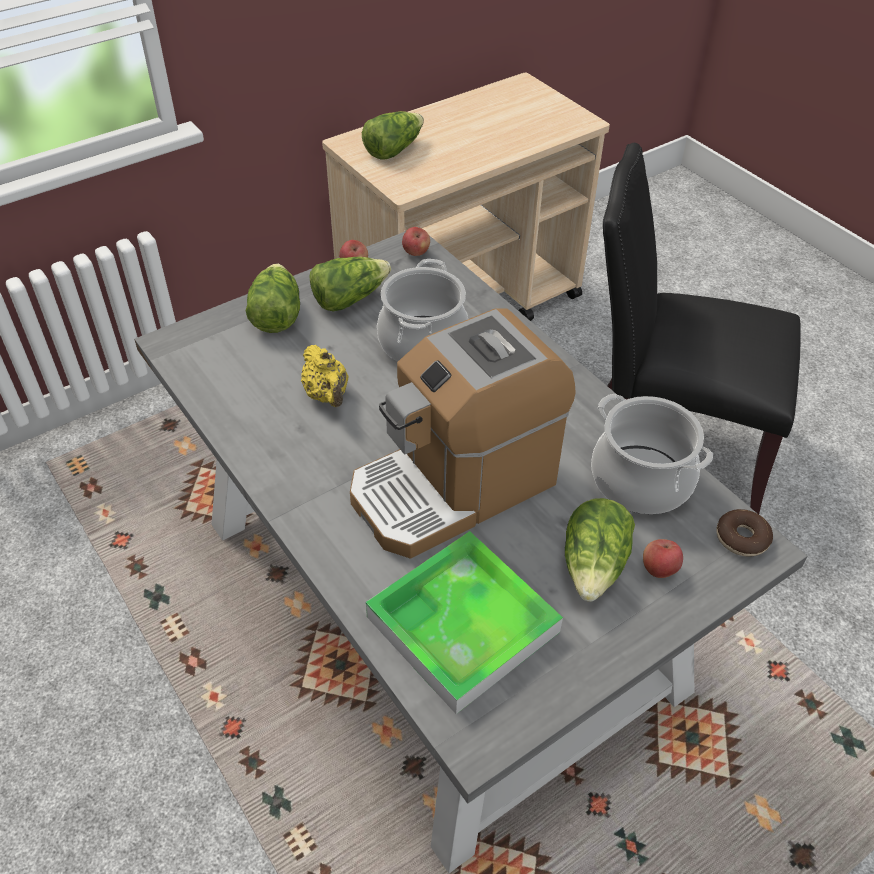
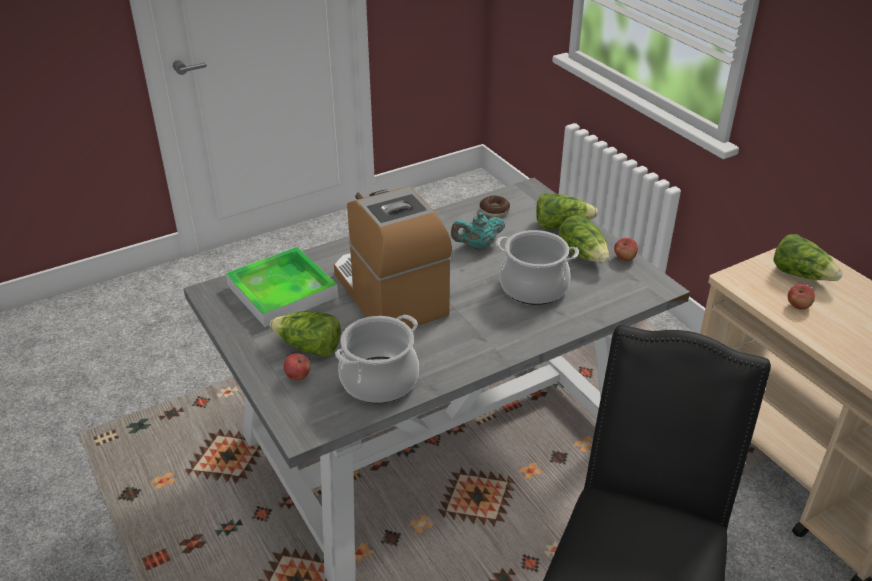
camera: 95 degrees right, 10 degrees down
yellow teapot [301,345,348,407] -> turquoise teapot [451,212,505,250]
apple [402,227,430,256] -> apple moved to [788,284,815,310]
donut [716,509,773,557] -> donut moved to [480,195,510,217]

